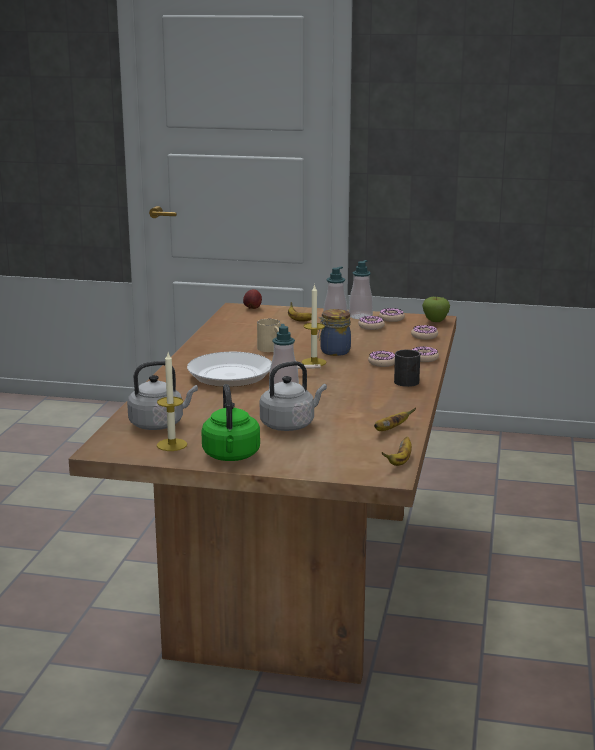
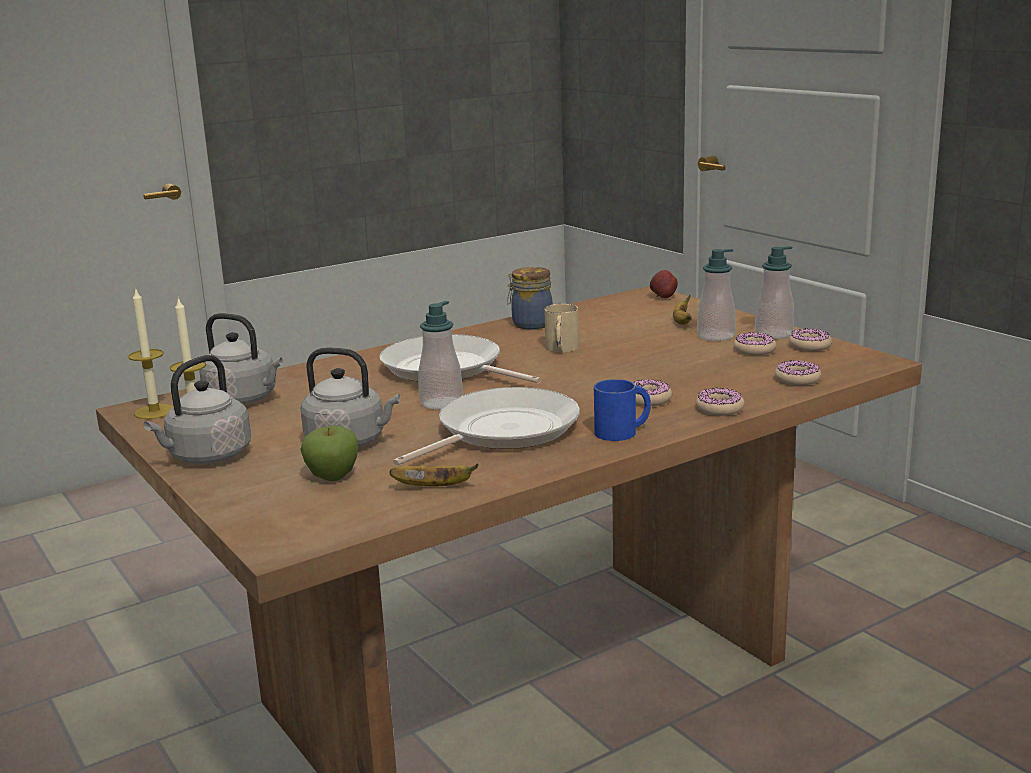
camera: 45 degrees right, 0 degrees up
green kettle [201,384,260,461] -> grey kettle [144,355,251,464]
candle [302,284,327,366] -> candle moved to [128,287,173,419]
jar [318,309,351,356] -> jar moved to [507,267,553,330]
banana [382,437,412,466] -> none
black mug [394,349,420,387] -> blue mug [594,379,651,441]
apple [422,297,450,322] -> apple moved to [300,425,358,481]
none -> frying pan [393,387,580,466]

